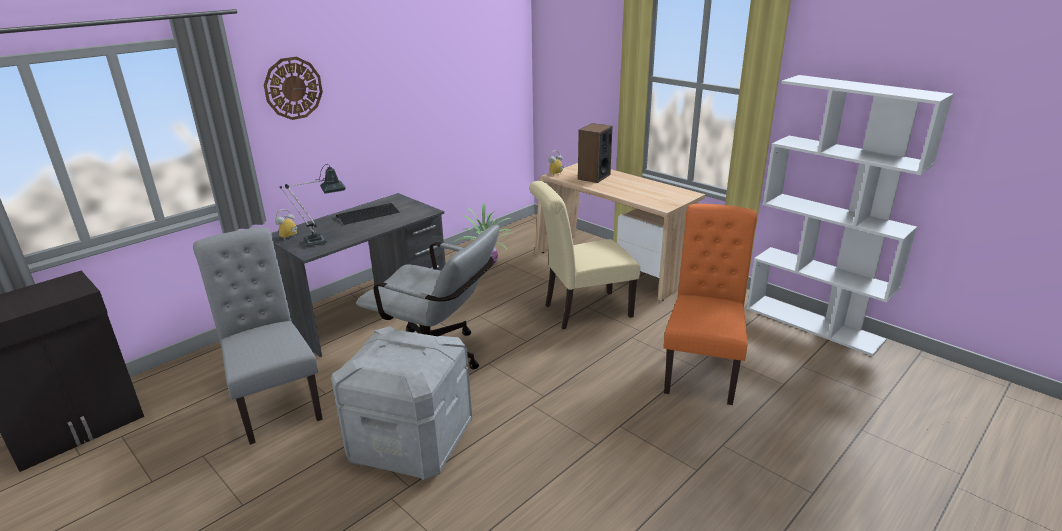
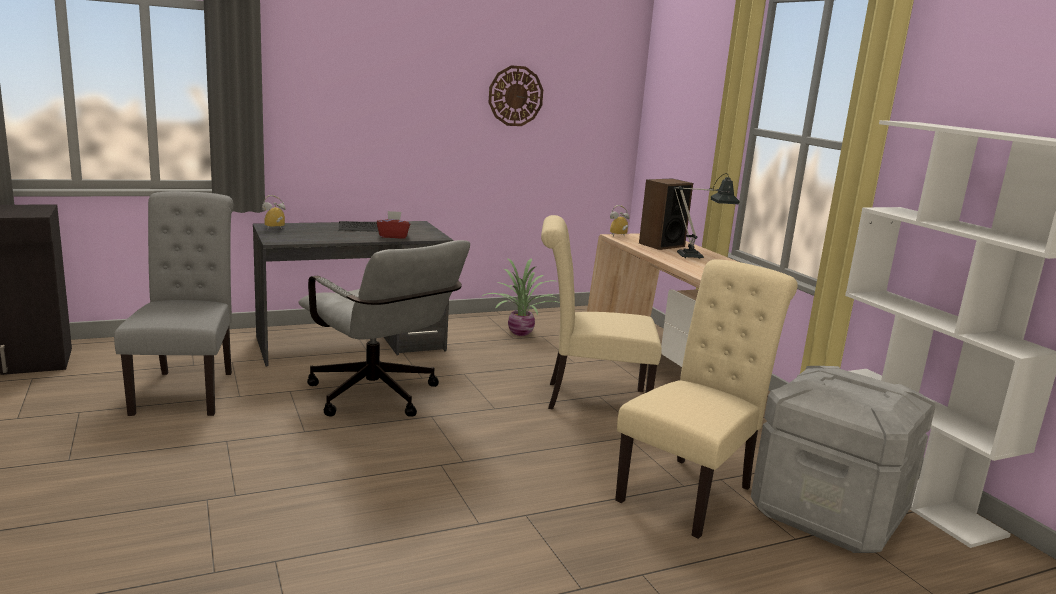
camera: 20 degrees right, 10 degrees down
wall clock [264,57,323,120] -> wall clock moved to [488,65,543,126]
table lamp [280,164,346,246] -> table lamp moved to [673,173,740,259]
grey storage box [331,326,472,480] -> grey storage box moved to [751,366,935,553]
orange chair [663,204,757,405] -> beige chair [615,259,798,539]
none -> red tissue box [377,211,410,239]

